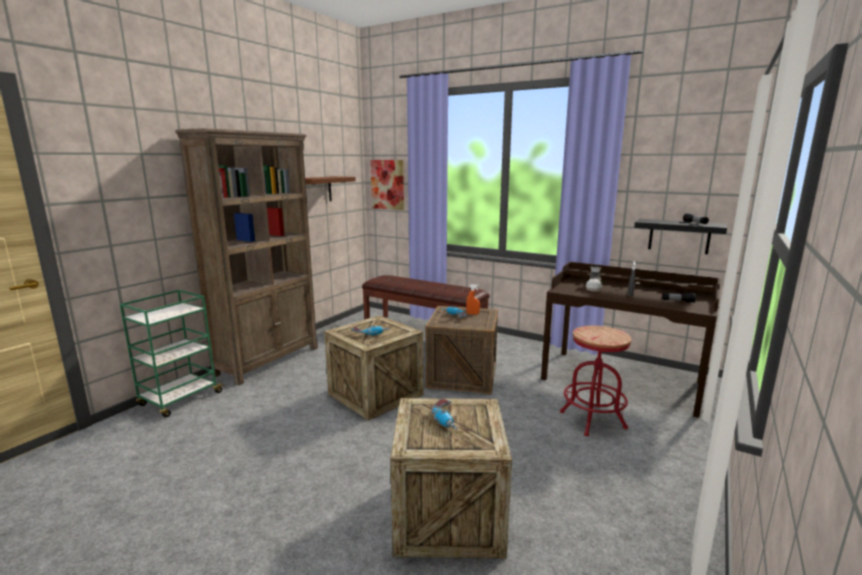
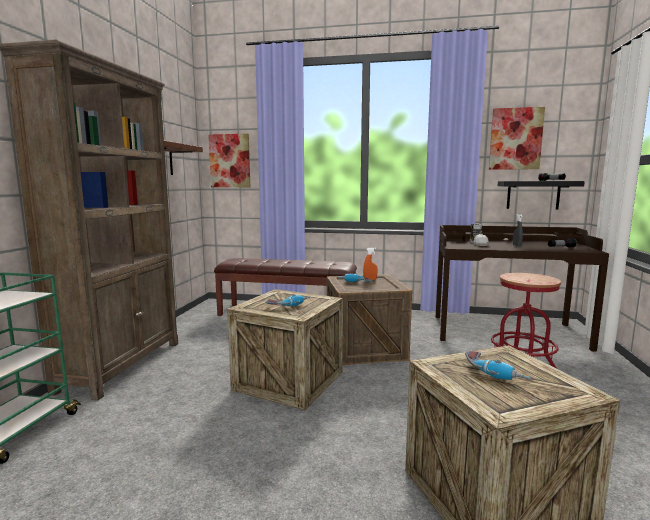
camera: 20 degrees left, 5 degrees down
none -> picture [489,107,545,170]

